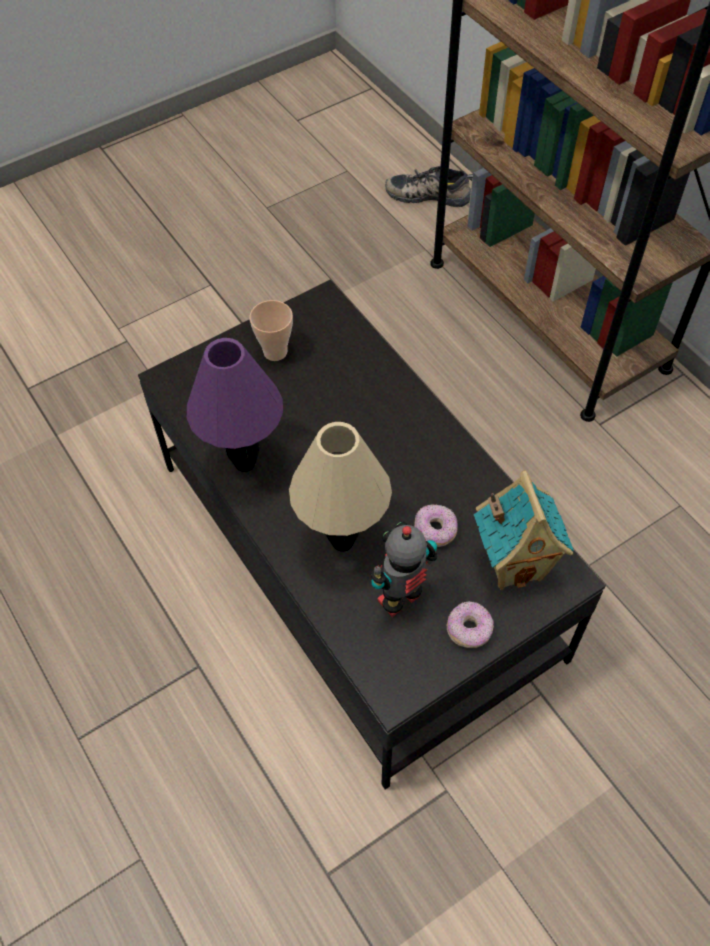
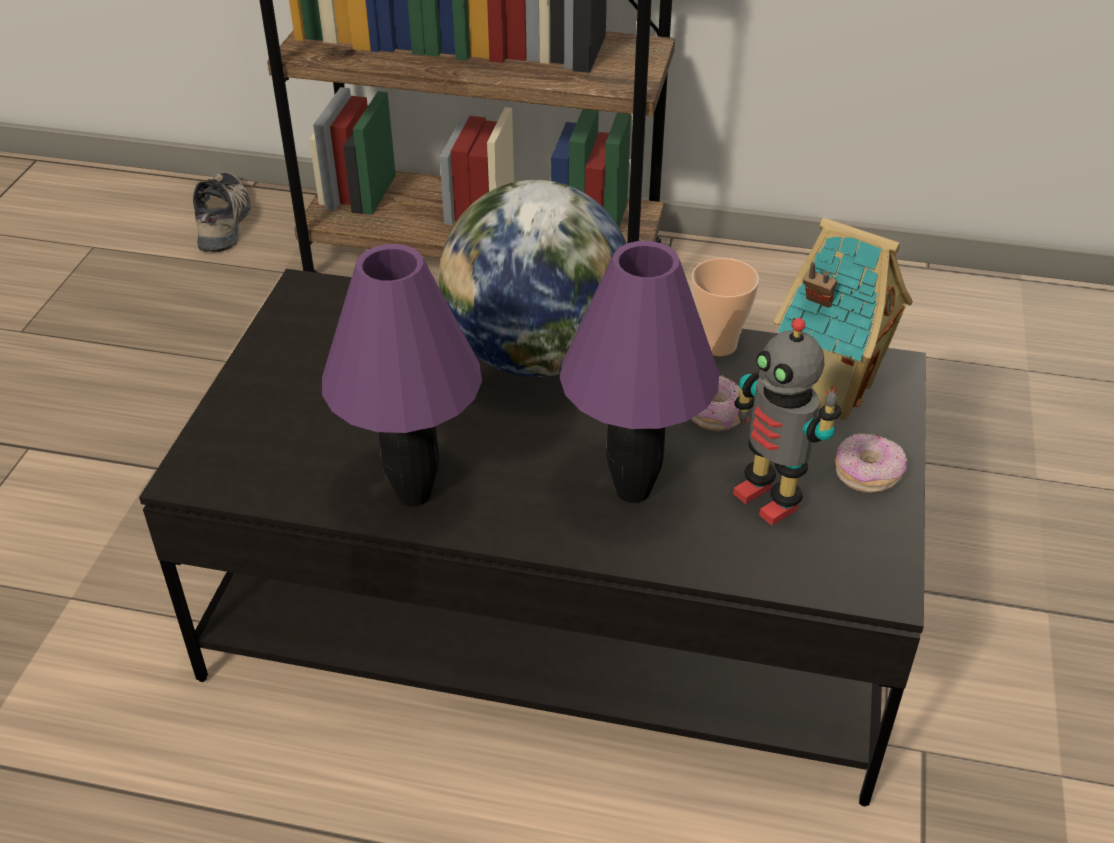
camera: 45 degrees left, 15 degrees down
cup [250,300,293,361] -> cup moved to [691,258,759,356]
beige table lamp [289,422,392,552] -> purple table lamp [560,241,719,503]
toy robot [371,522,437,617] -> toy robot turned 45 degrees counterclockwise [733,318,842,526]
shoe [385,166,473,207] -> shoe turned 120 degrees clockwise [193,172,251,253]
none -> globe [439,180,627,377]

